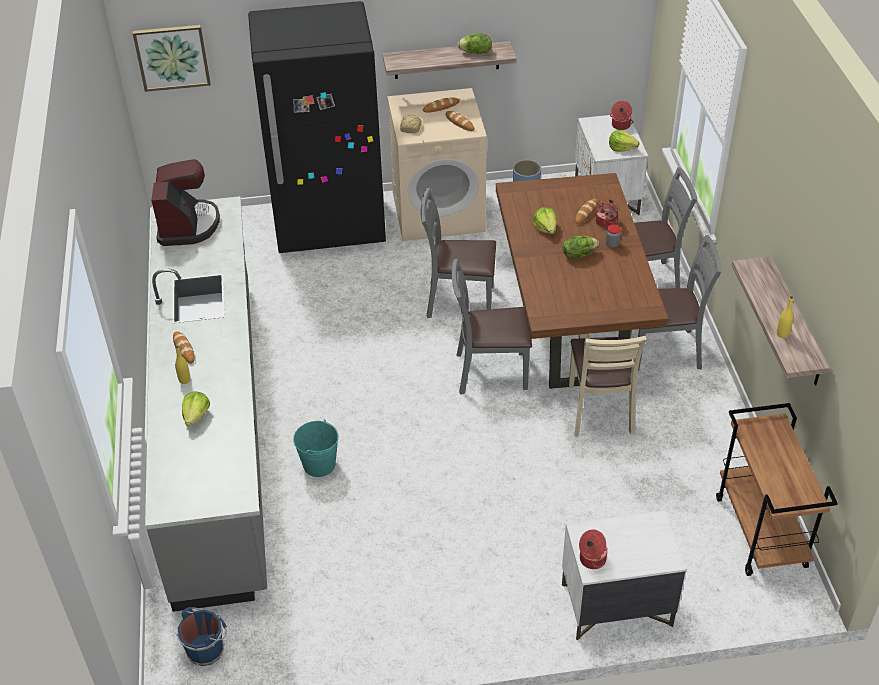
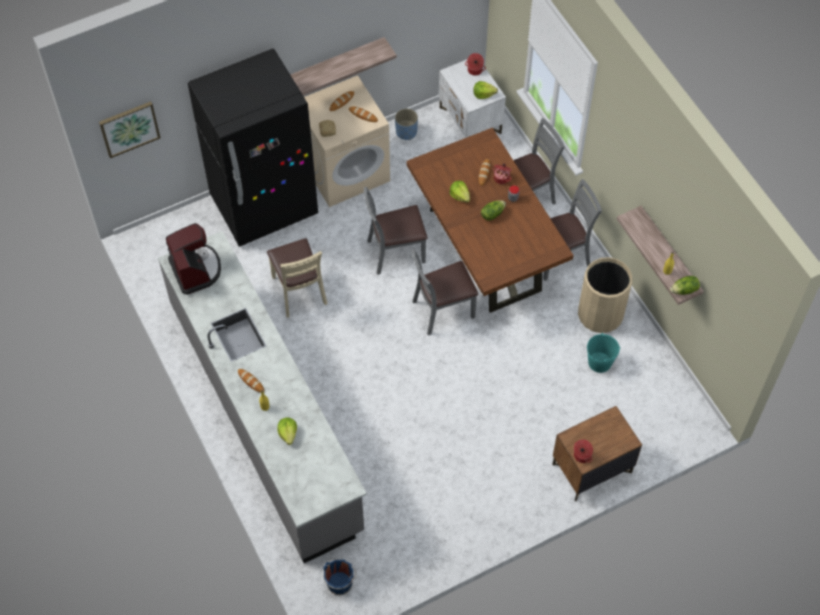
camera: 20 degrees left, 15 degrees up
turquoise bucket [293,419,339,477] -> turquoise bucket moved to [587,333,620,373]
lettuce [457,33,492,54] -> lettuce moved to [670,276,700,295]
white nightstand [562,510,687,641] -> brown nightstand [552,406,642,501]
beige chair [569,336,647,437] -> beige chair moved to [267,238,328,317]
brown cart [716,403,838,576] -> none
none -> beige trash can [578,257,632,333]

